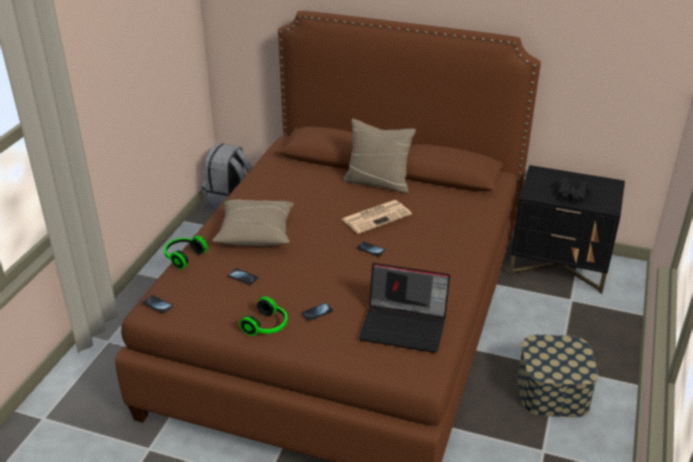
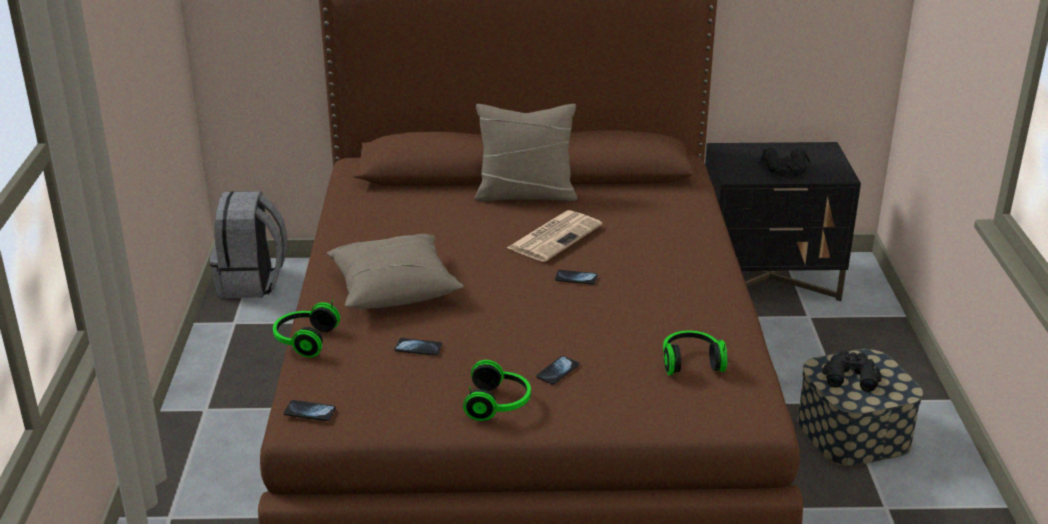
camera: 20 degrees left, 5 degrees down
laptop [359,263,450,353] -> headphones [663,331,728,375]
none -> black binoculars [822,350,882,392]

